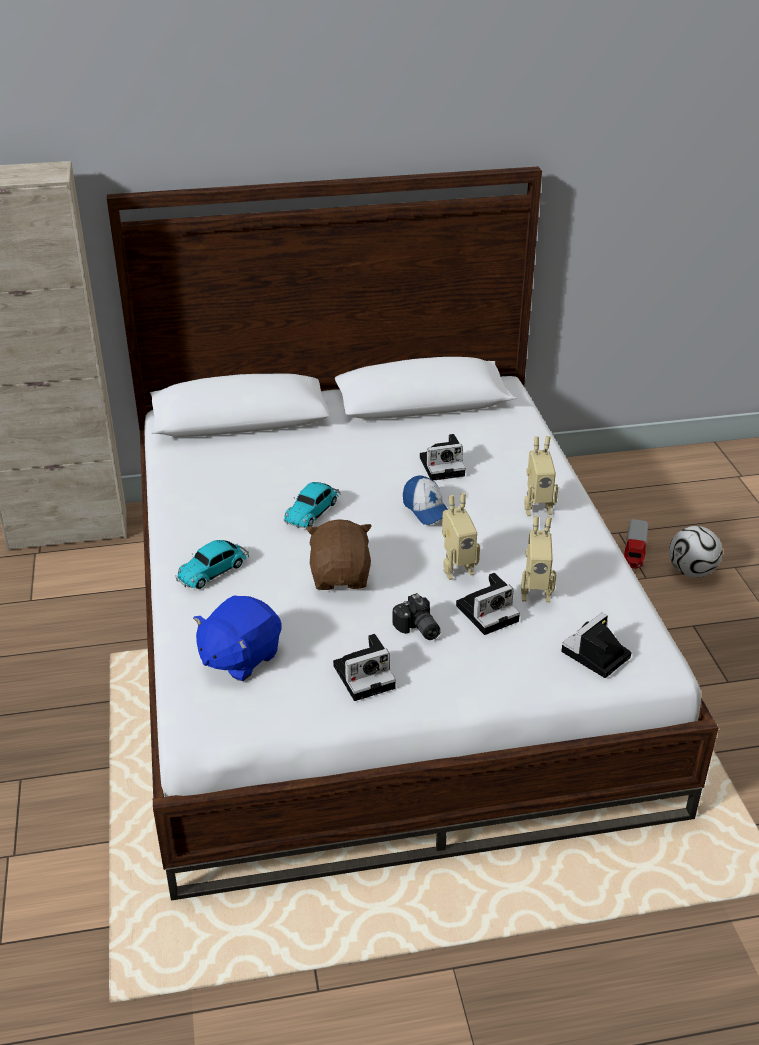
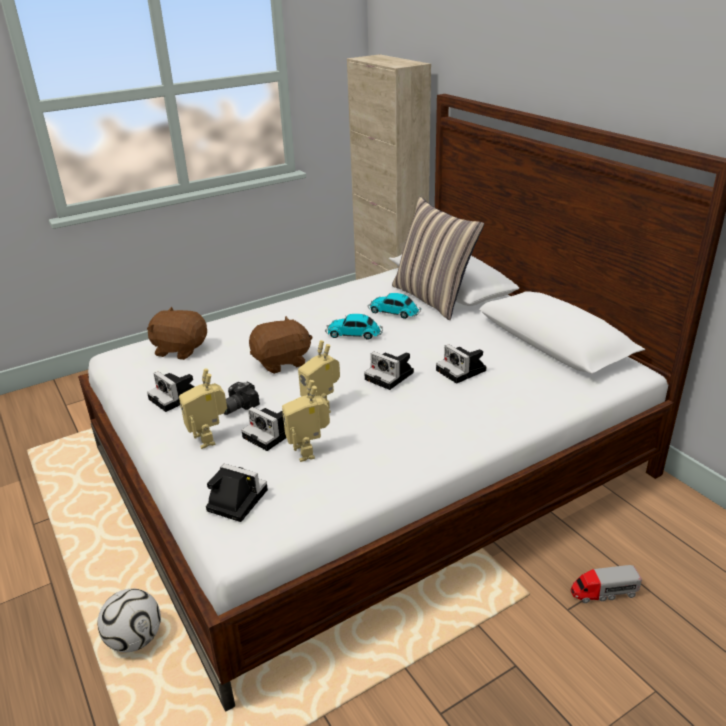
camera: 70 degrees right, 5 degrees down
toy car [175,540,249,589] -> toy car moved to [368,293,421,319]
blue plush toy [193,595,282,681] -> brown plush toy [147,307,207,360]
cap [403,475,448,525] -> camera [364,352,414,390]
toy robot [524,436,558,516] -> toy robot moved to [179,368,227,449]
football [669,526,723,578] -> football moved to [97,589,161,652]
none -> pillow [392,197,484,320]

